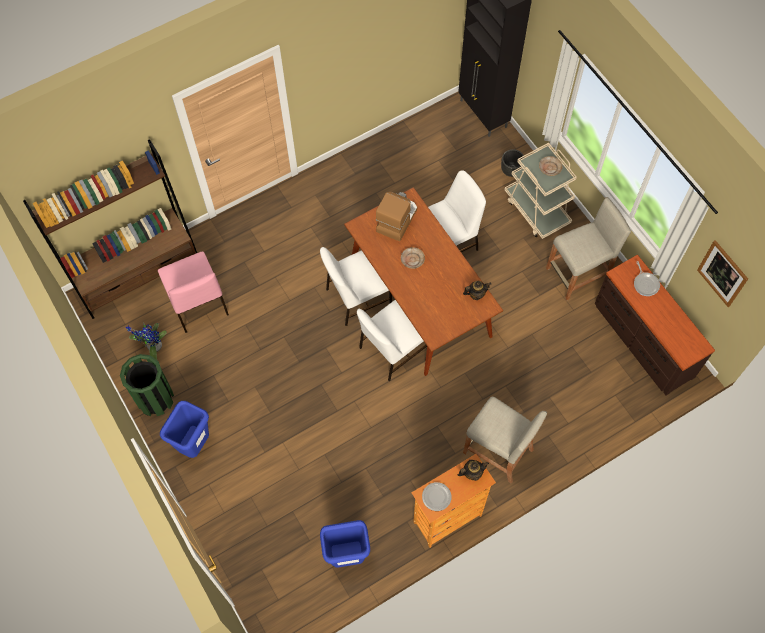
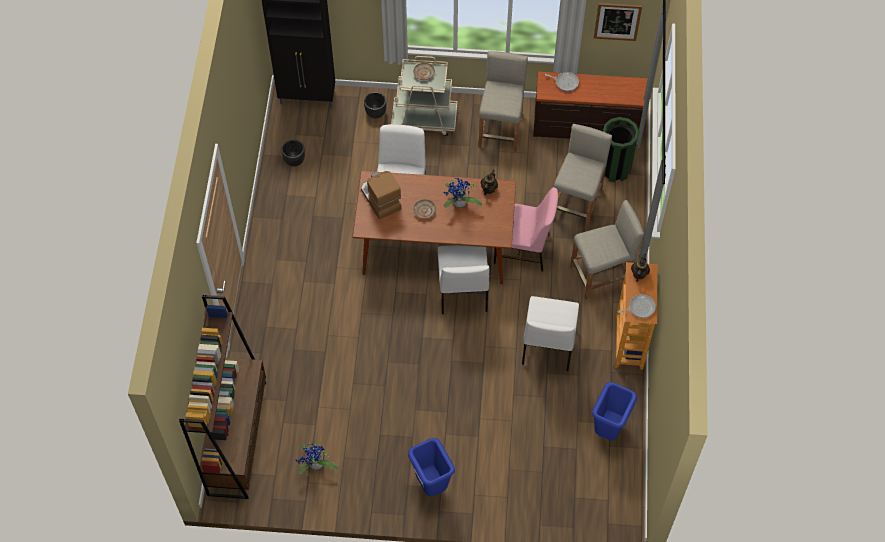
camera: 55 degrees left, 5 degrees down
green trash can [120,354,174,416] -> green trash can moved to [603,117,640,182]
pink chair [158,251,229,333] -> pink chair moved to [494,187,558,271]
white chair [320,247,392,326] -> white chair moved to [522,296,579,371]
plate [422,482,452,511] -> frying pan [618,294,656,318]
none -> black planter [281,139,305,166]
none -> potted plant [444,178,482,208]
none -> beige stool [554,124,612,229]

